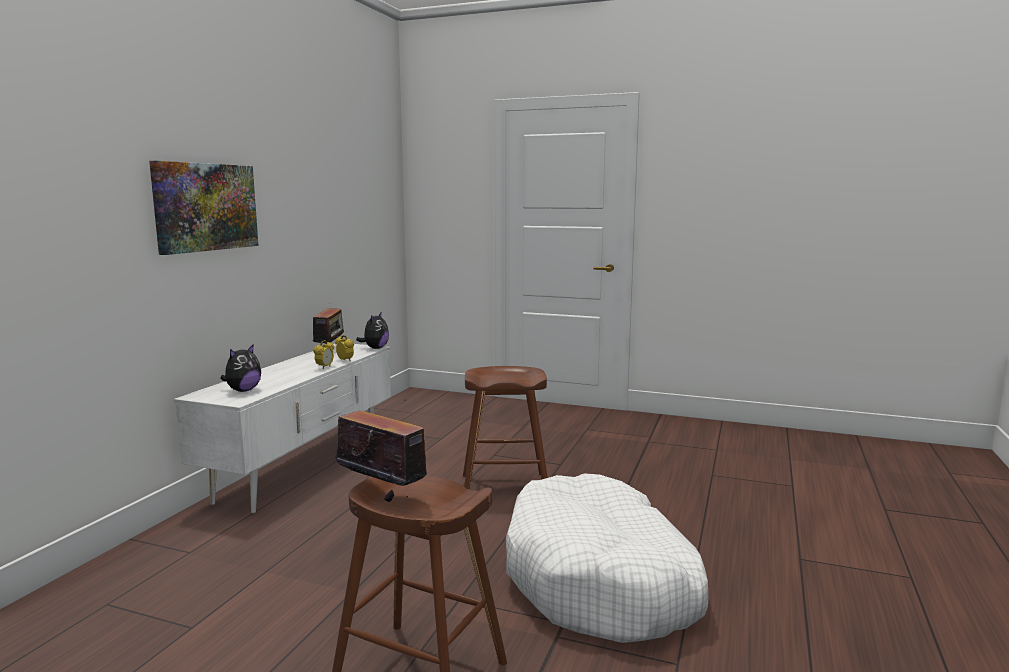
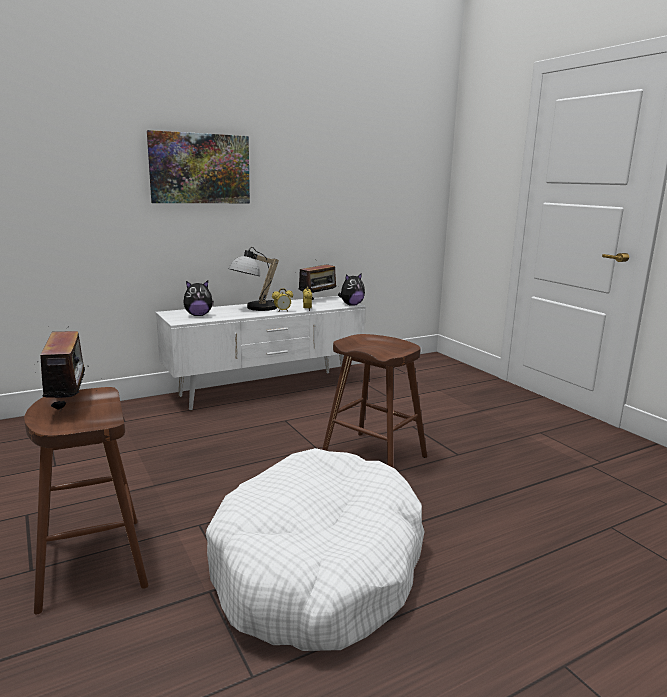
camera: 40 degrees right, 5 degrees up
none -> table lamp [228,247,279,311]

